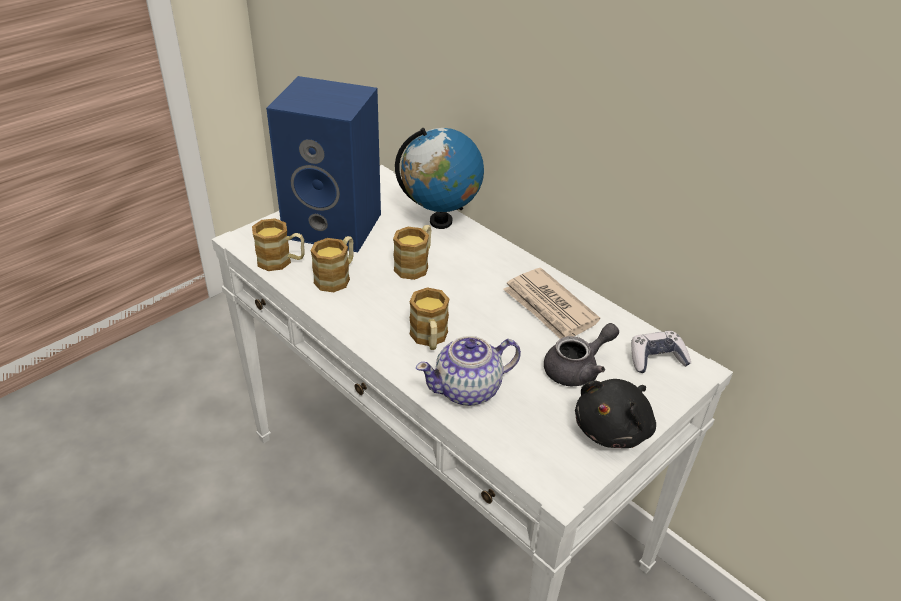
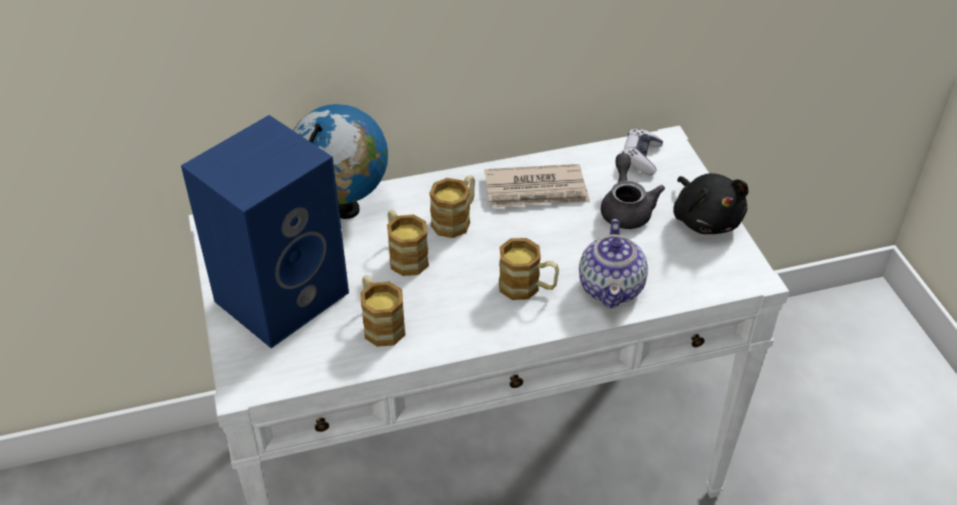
camera: 60 degrees left, 5 degrees up
mug [252,218,304,271] -> mug moved to [429,175,475,238]

